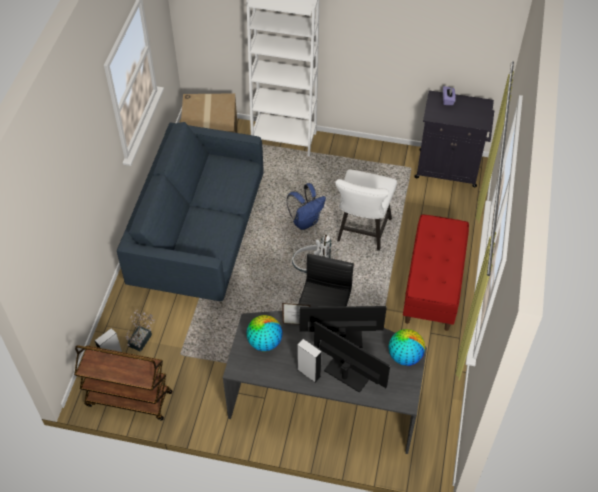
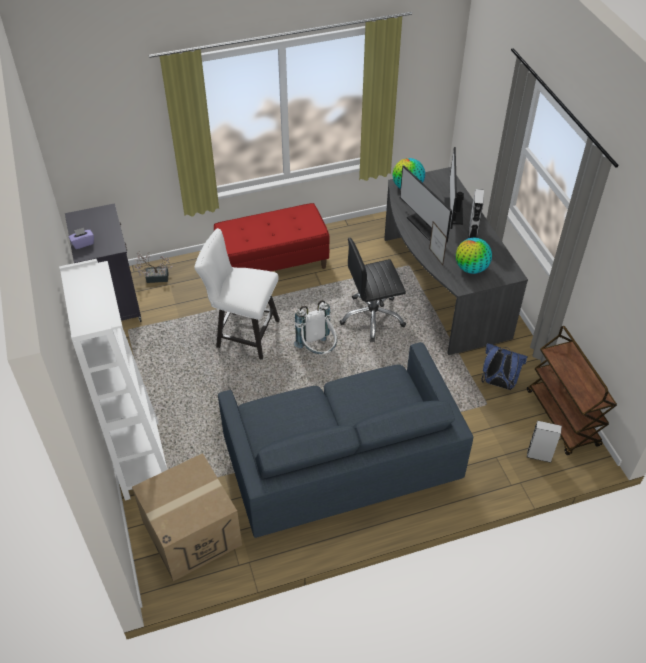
camera: 120 degrees left, 5 degrees down
potted plant [126,310,155,352] -> potted plant moved to [135,251,173,283]
blue backpack [286,183,326,230] -> blue backpack moved to [482,343,528,390]
white chair [335,169,397,251] -> white chair turned 150 degrees counterclockwise [194,228,280,360]

